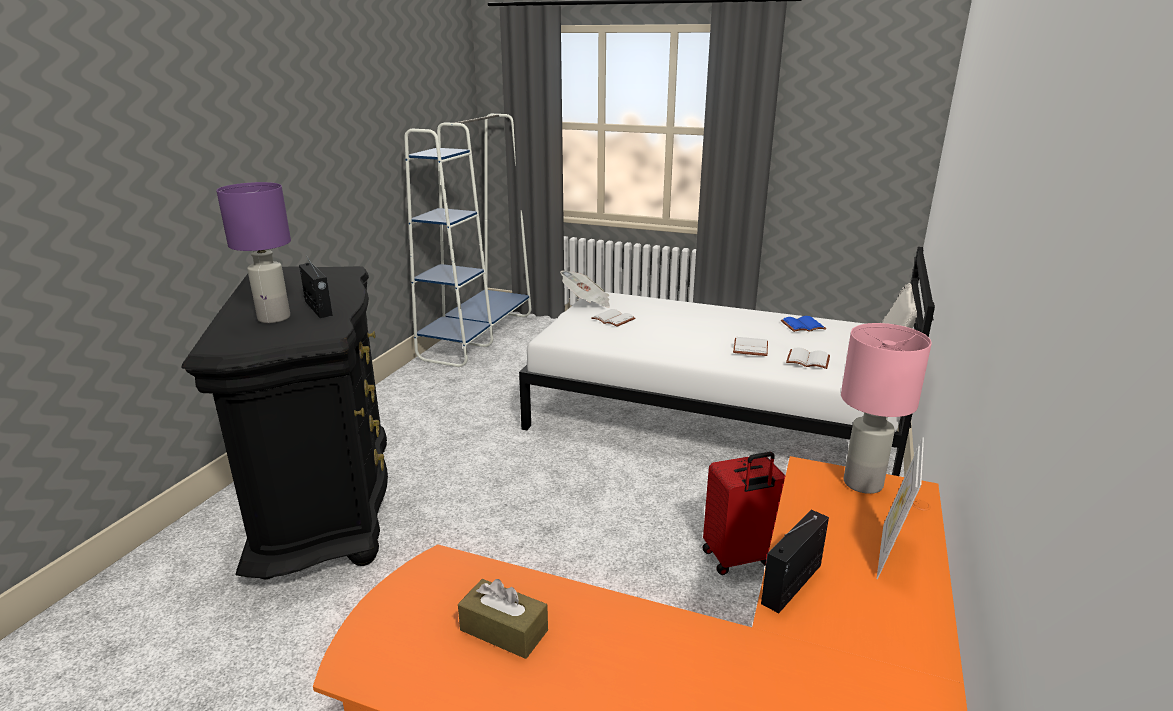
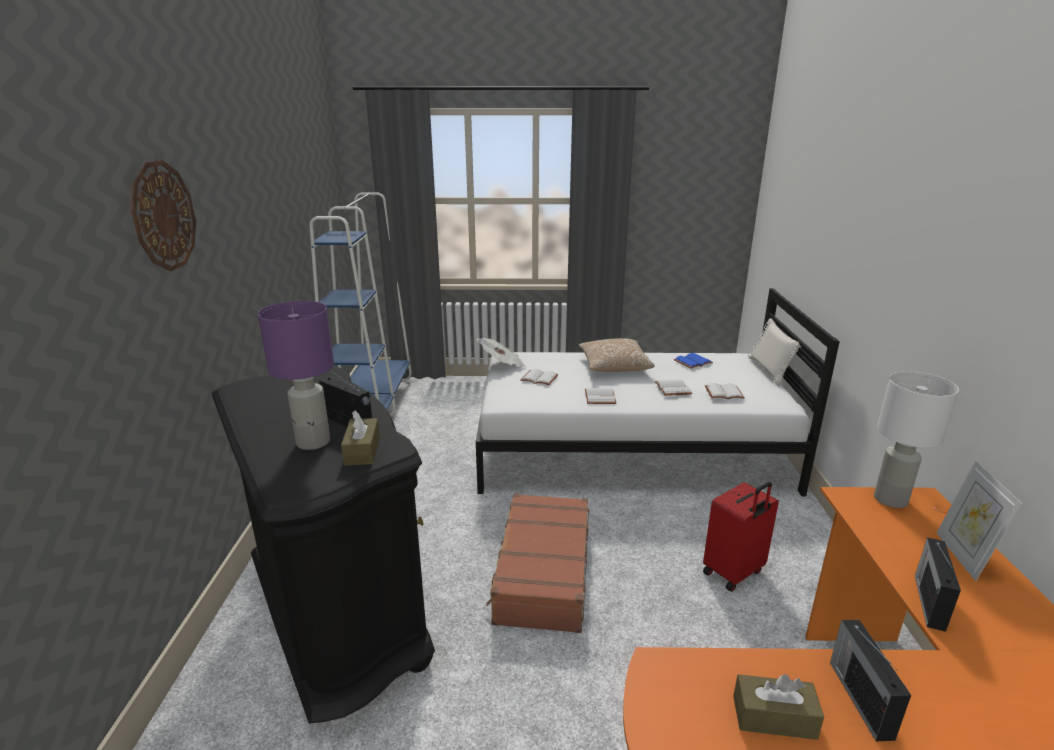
camera: 20 degrees left, 0 degrees up
pink table lamp [841,323,932,494] -> white table lamp [874,371,959,508]
none -> wall clock [131,160,196,271]
none -> brown tissue box [341,411,380,466]
none -> brown suitcase [486,493,589,633]
none -> pillow [579,338,655,372]
none -> white book [585,388,616,404]
none -> radio [830,620,911,741]

